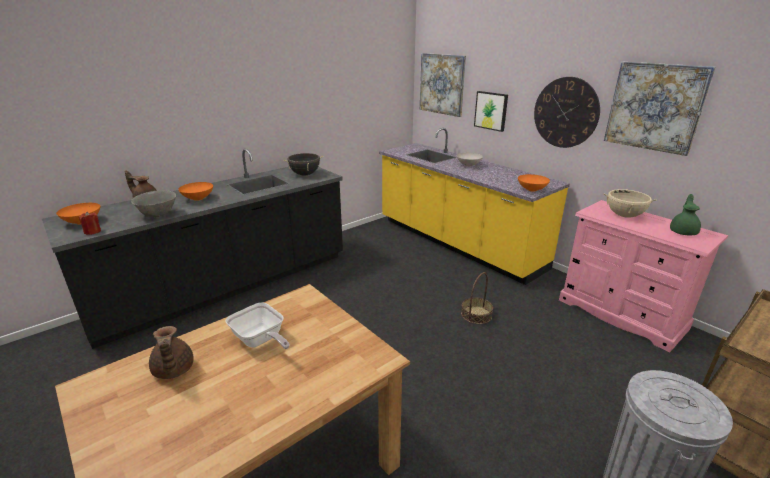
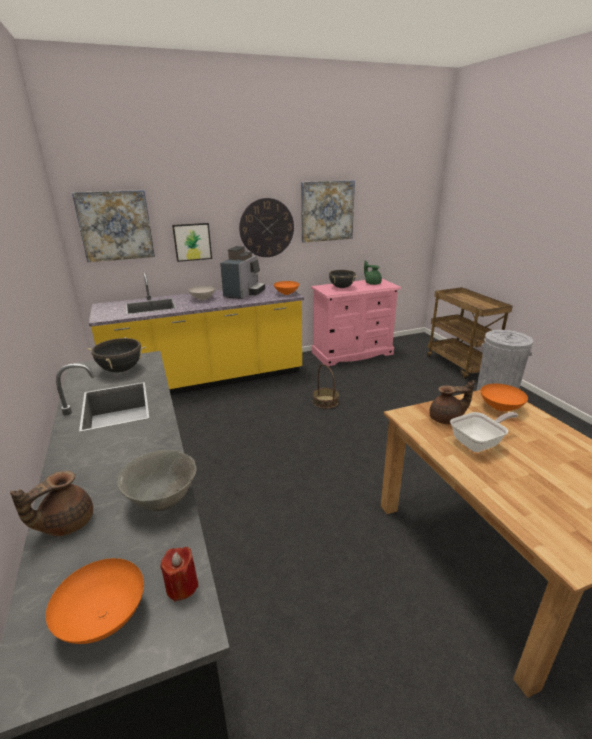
camera: 70 degrees left, 0 degrees up
brown teapot [149,326,194,379] -> brown teapot moved to [429,380,475,424]
orange bowl [178,182,213,201] -> orange bowl moved to [481,384,528,411]
beige cooking pot [603,189,657,218] -> black cooking pot [329,270,357,288]
none -> coffee machine [220,246,265,299]

